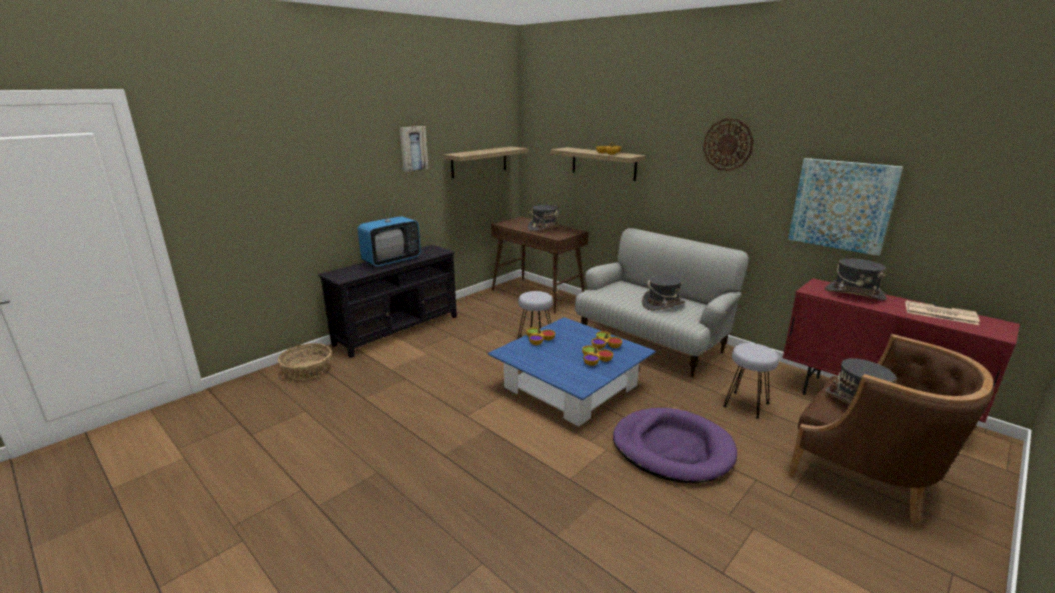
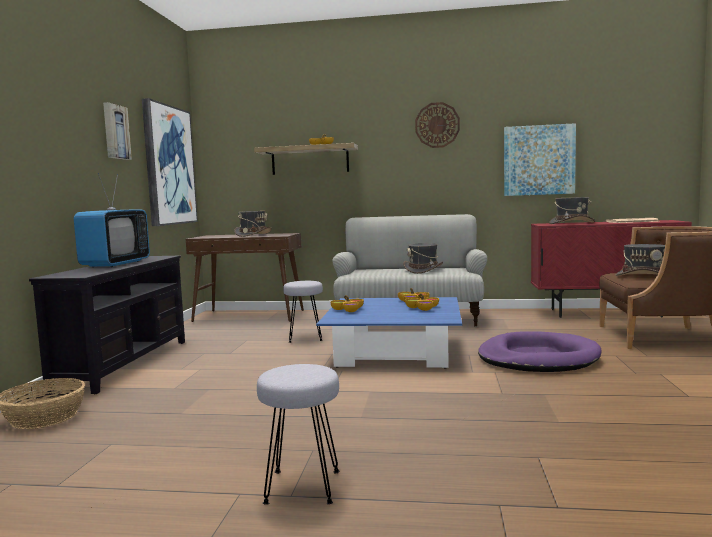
camera: 35 degrees left, 15 degrees down
shelf [443,147,528,179] -> picture [142,98,198,226]
grey stool [723,343,779,419] -> grey stool moved to [257,364,339,505]

